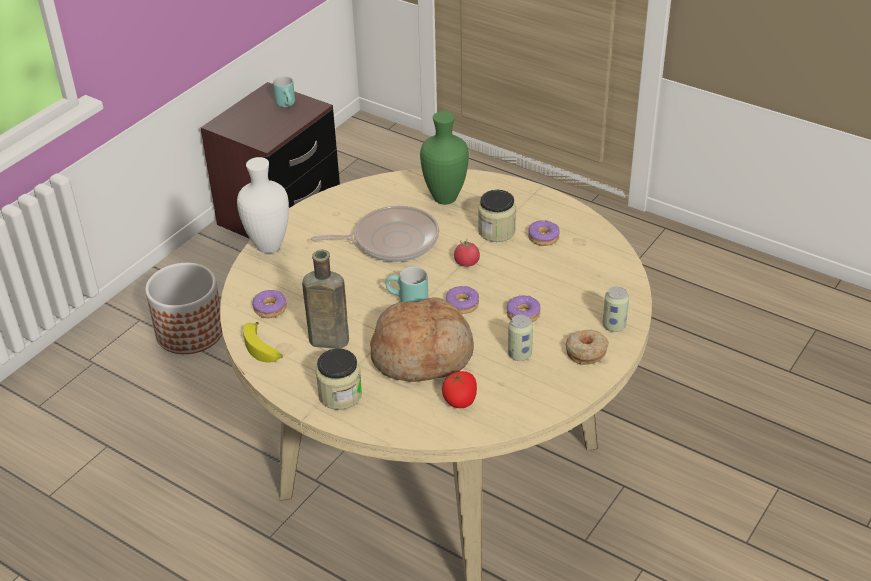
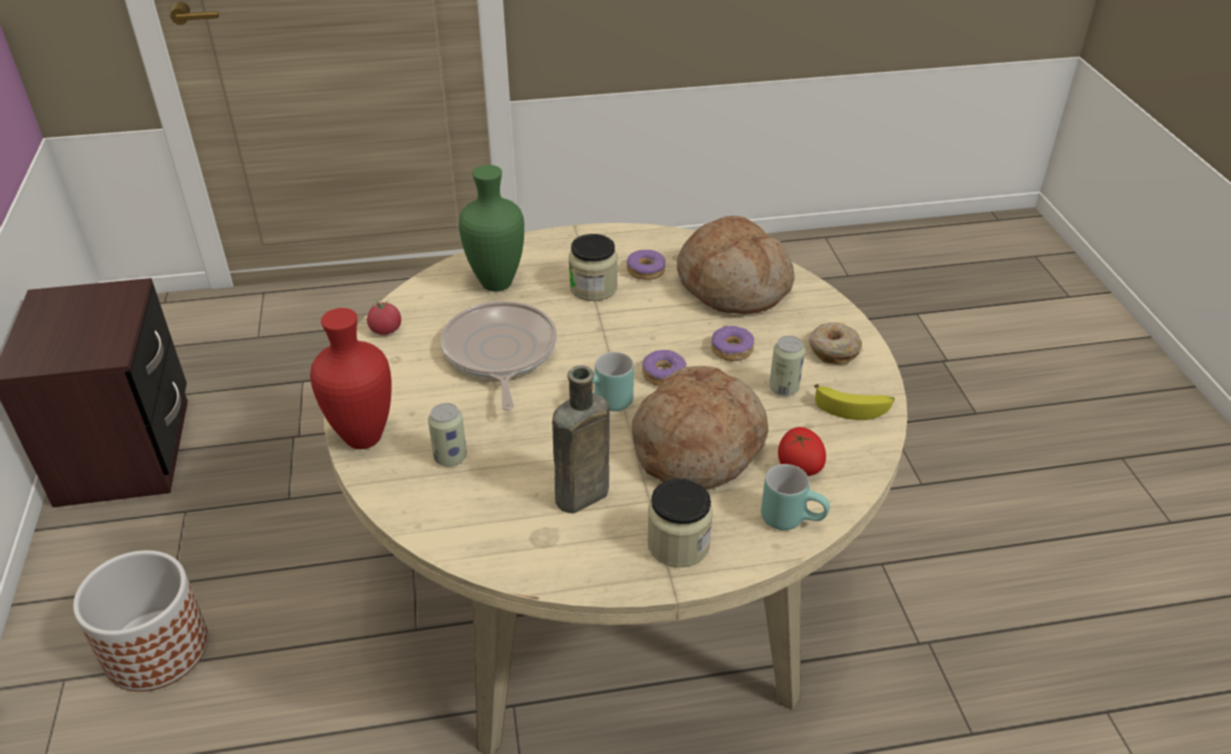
camera: 45 degrees left, 0 degrees up
white vase [237,157,289,253] -> red vase [310,308,392,449]
banana [243,322,283,363] -> banana moved to [814,384,895,420]
donut [252,290,287,318] -> none
turquoise mug [273,76,295,107] -> turquoise mug moved to [761,464,830,530]
frying pan [311,206,439,262] -> frying pan turned 45 degrees counterclockwise [441,301,557,411]
tomato [454,239,480,267] -> tomato moved to [367,299,401,335]
can [602,287,629,332] -> can moved to [428,403,467,466]
none -> bread [677,216,795,314]

